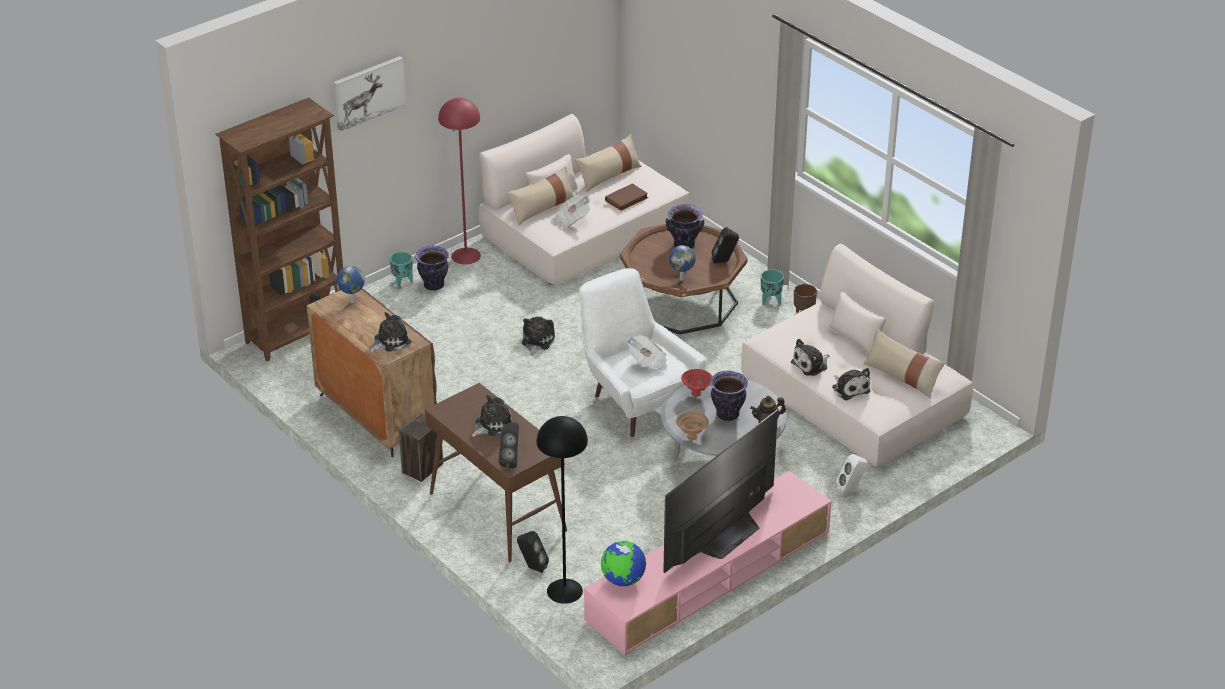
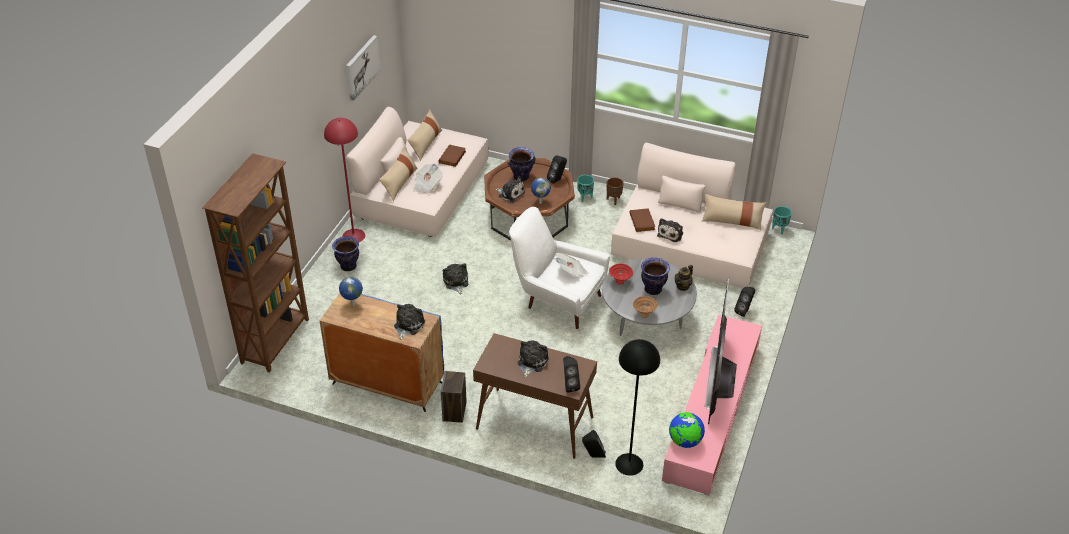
camera: 30 degrees left, 5 degrees up
brown cabinet [307,288,437,457] -> blue cabinet [320,293,444,412]
picture [333,56,406,132] -> picture moved to [346,35,380,101]
turquoise planter [389,252,413,289] -> turquoise planter moved to [772,206,792,235]
plush toy [832,368,870,400] -> plush toy moved to [495,176,525,202]
white speaker [836,454,868,494] -> black speaker [734,287,755,317]
none -> brown book [630,208,655,232]

